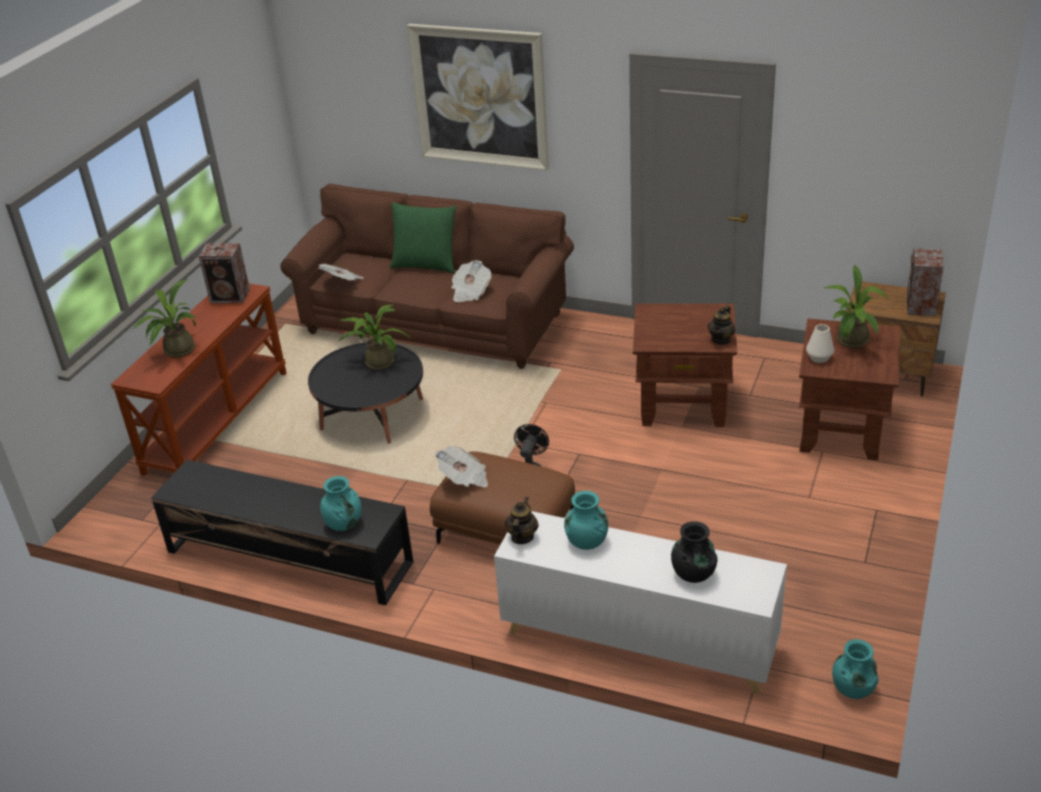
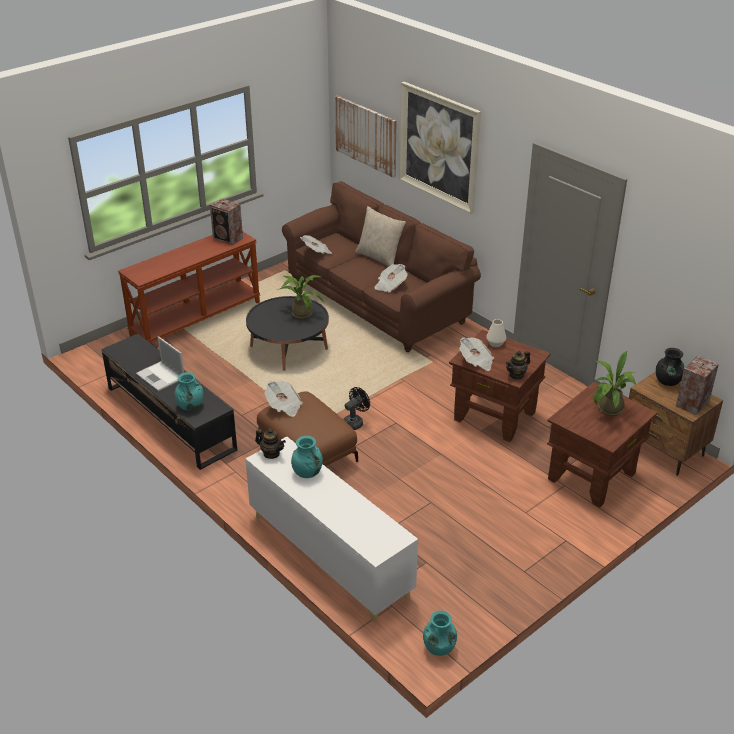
camera: 25 degrees right, 0 degrees up
potted plant [132,279,197,358] -> none
green pillow [390,202,456,273] -> beige pillow [355,206,406,267]
teapot [505,497,539,544] -> teapot turned 75 degrees clockwise [255,429,286,459]
black vase [671,521,718,583] -> black vase moved to [656,348,684,386]
white vase [806,324,834,363] -> white vase moved to [486,319,506,347]
none -> laptop [136,337,184,391]
none -> picture [335,95,396,178]
none -> newspaper [459,337,494,371]

